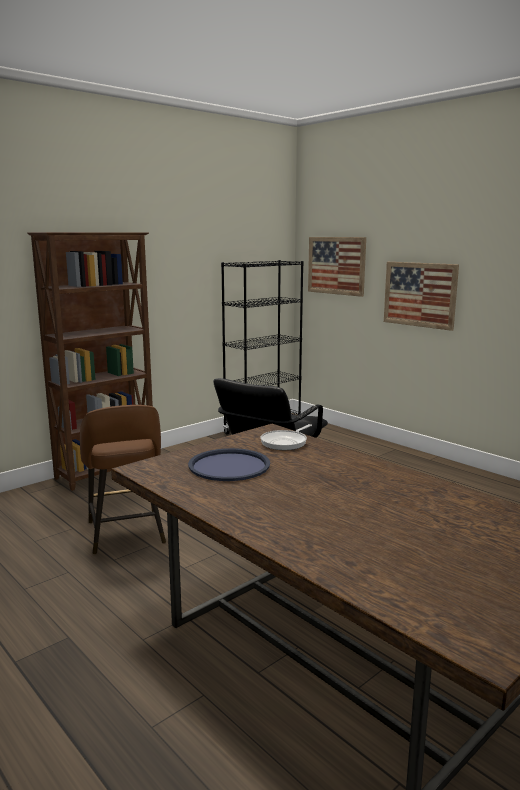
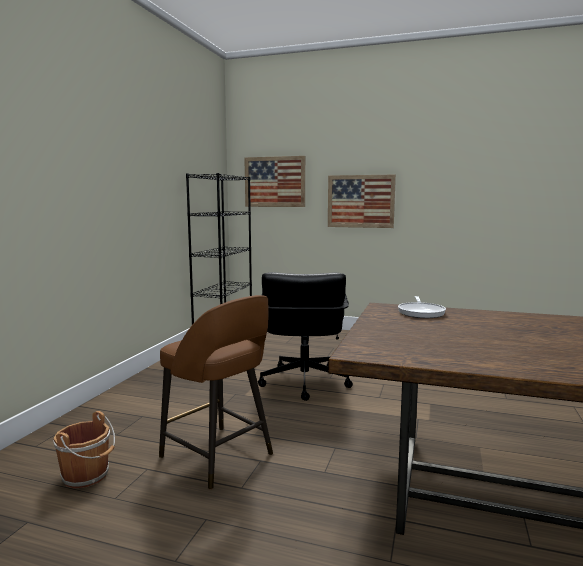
camera: 30 degrees left, 5 degrees down
brown bookcase [27,232,153,491] -> none
blue tray [188,448,270,481] -> none
none -> brown bucket [53,411,115,488]

